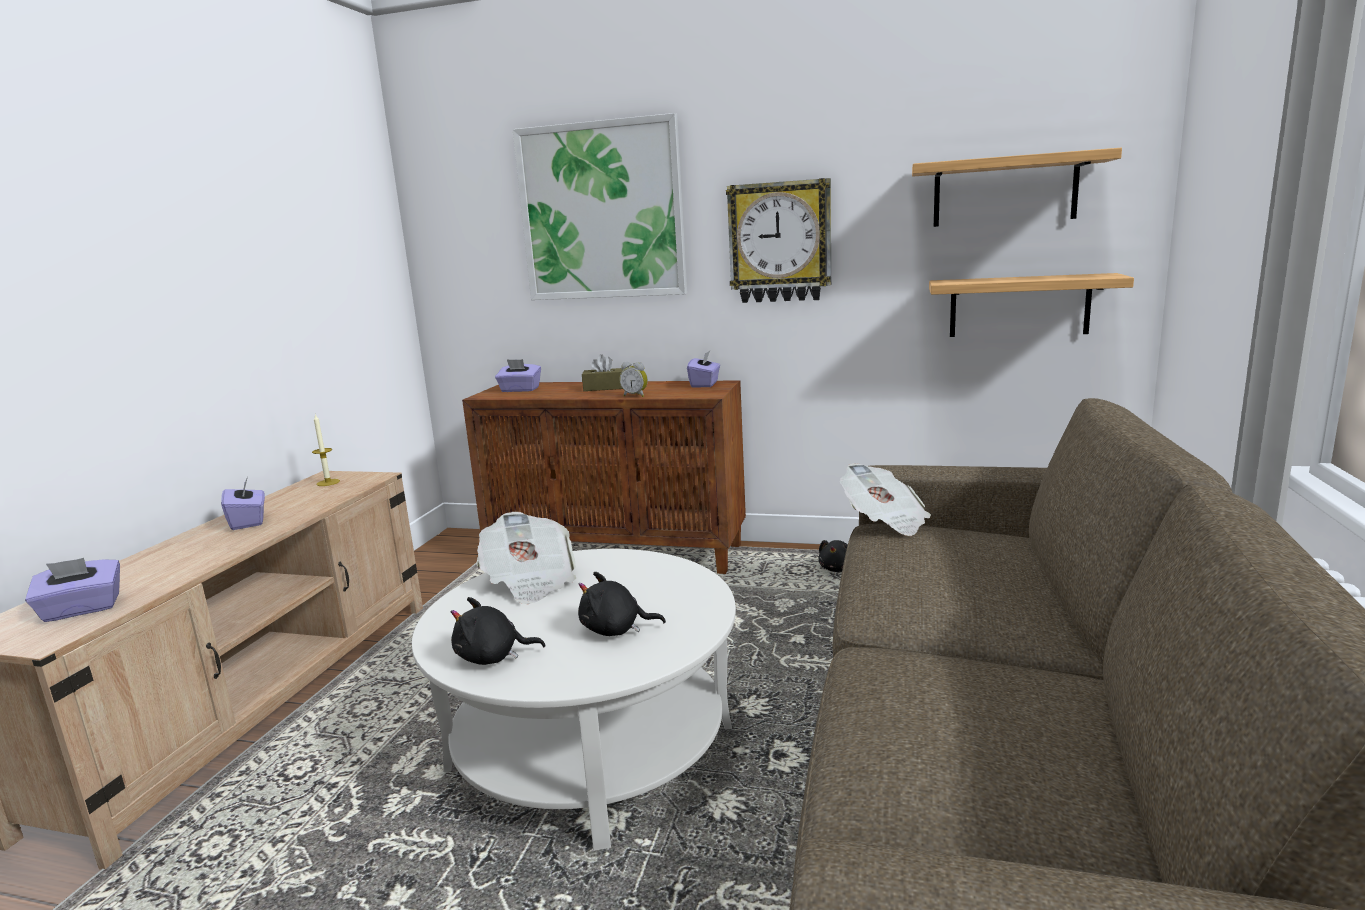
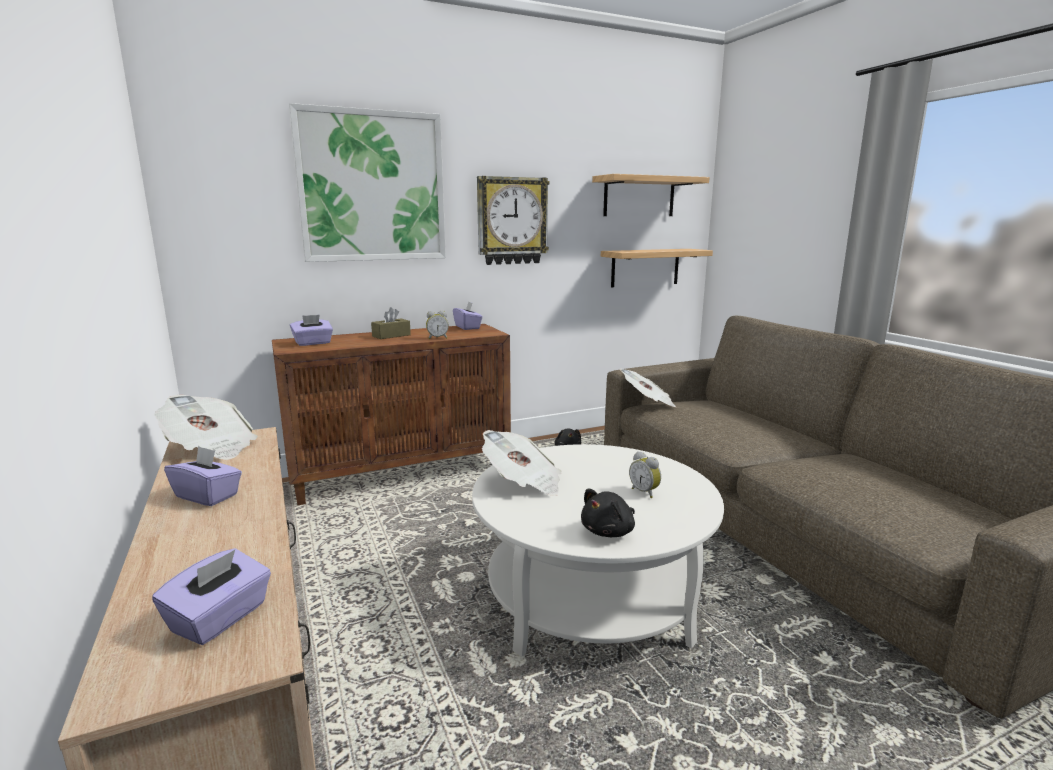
camera: 40 degrees left, 0 degrees up
candle [312,415,340,486] -> newspaper [154,394,258,460]
black plush toy [578,572,666,636] -> alarm clock [629,451,661,498]

